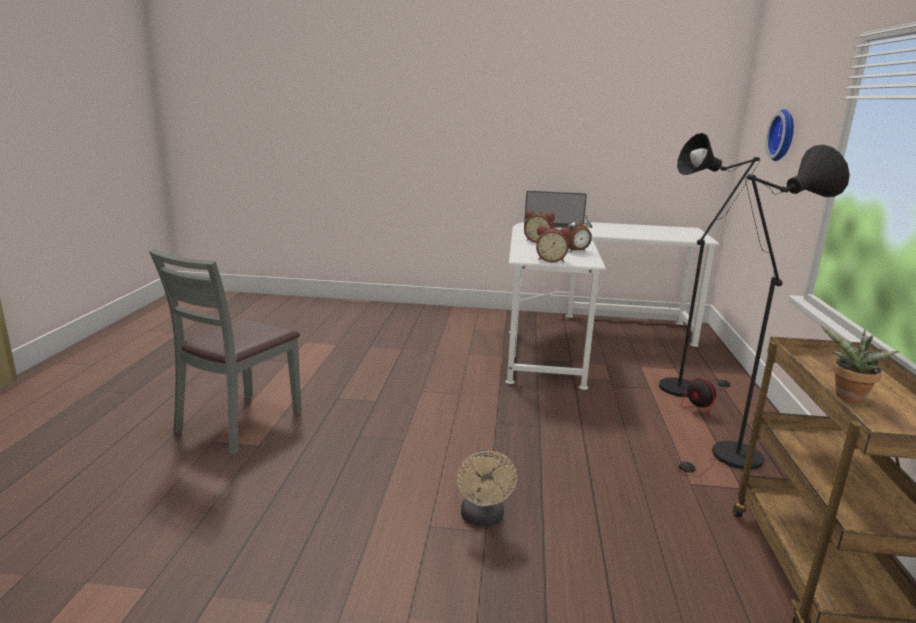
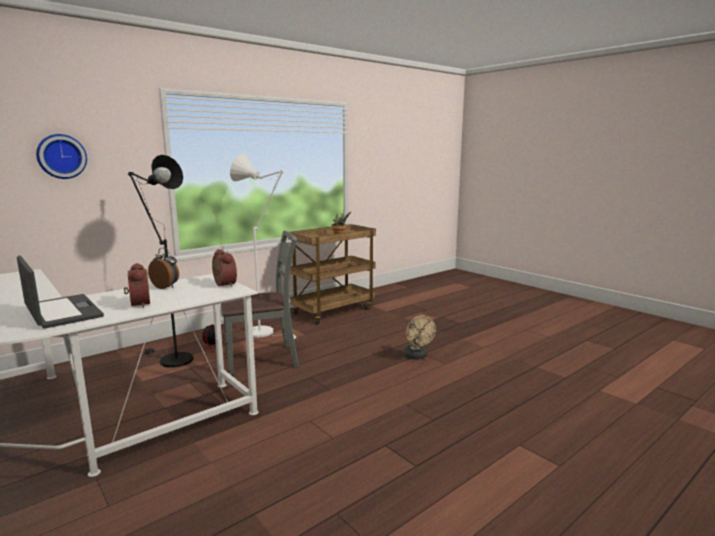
camera: 135 degrees left, 5 degrees down
grey chair [149,249,302,455] -> grey chair moved to [221,230,299,375]
beige fan [457,449,517,527] -> beige fan turned 120 degrees clockwise [403,316,436,360]
black floor lamp [678,145,850,476] -> white floor lamp [230,154,300,339]

